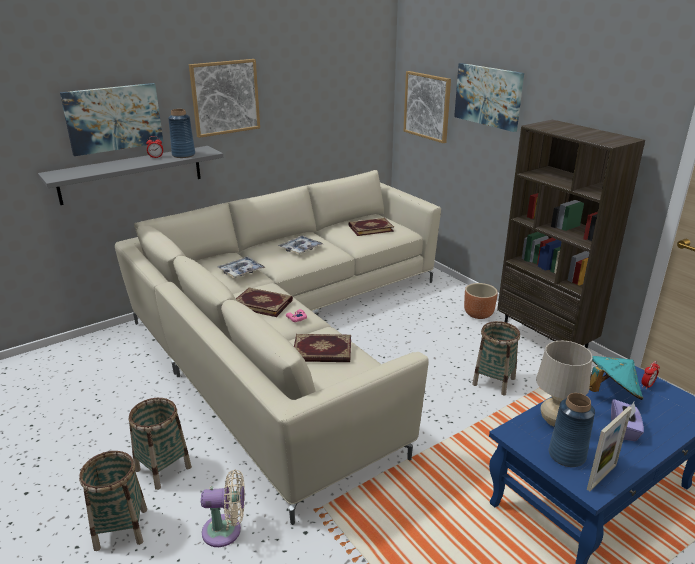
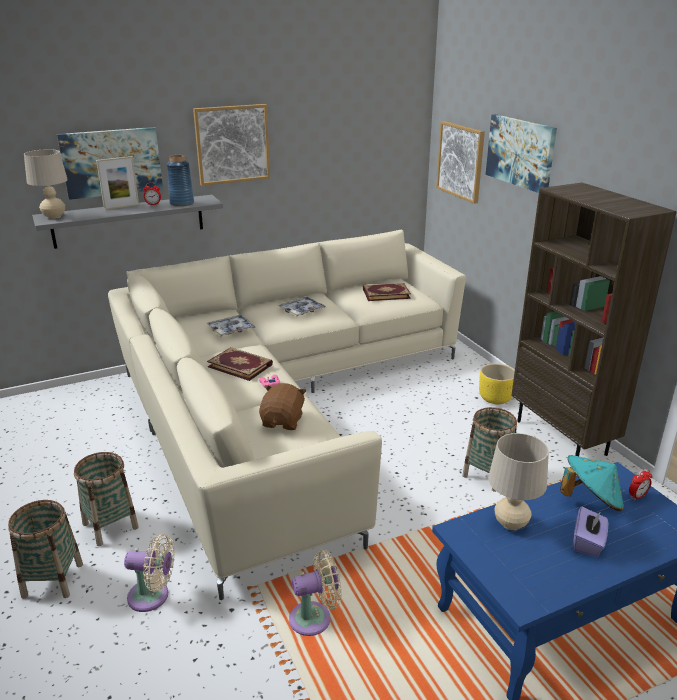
camera: 10 degrees right, 0 degrees up
book [294,334,351,362] -> brown plush toy [259,383,307,430]
brown planter [464,283,498,319] -> yellow planter [479,363,515,404]
blue vase [549,393,595,467] -> none
picture frame [587,406,632,491] -> picture frame moved to [96,156,139,210]
none -> beige table lamp [24,149,68,219]
none -> beige fan [289,550,342,636]

